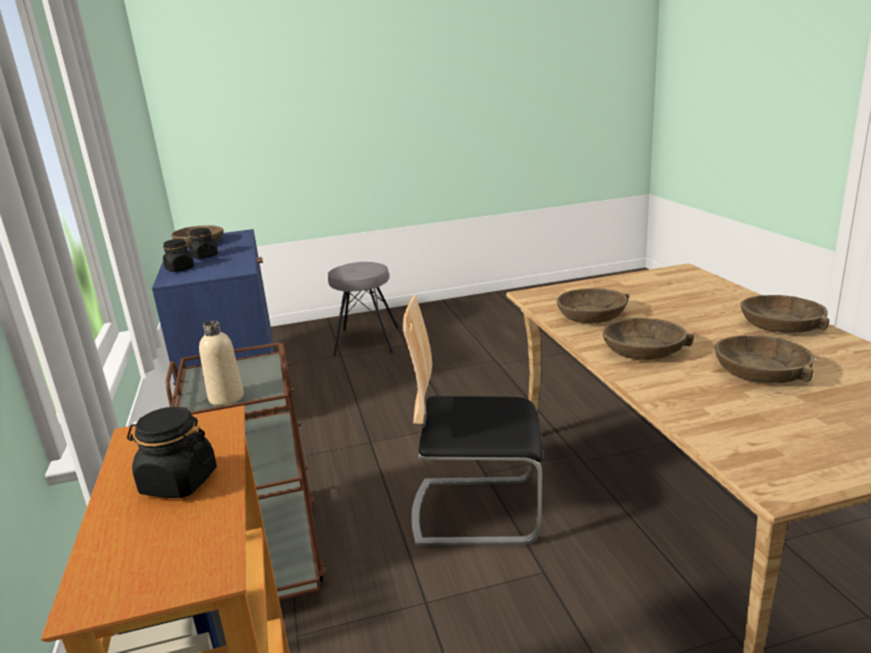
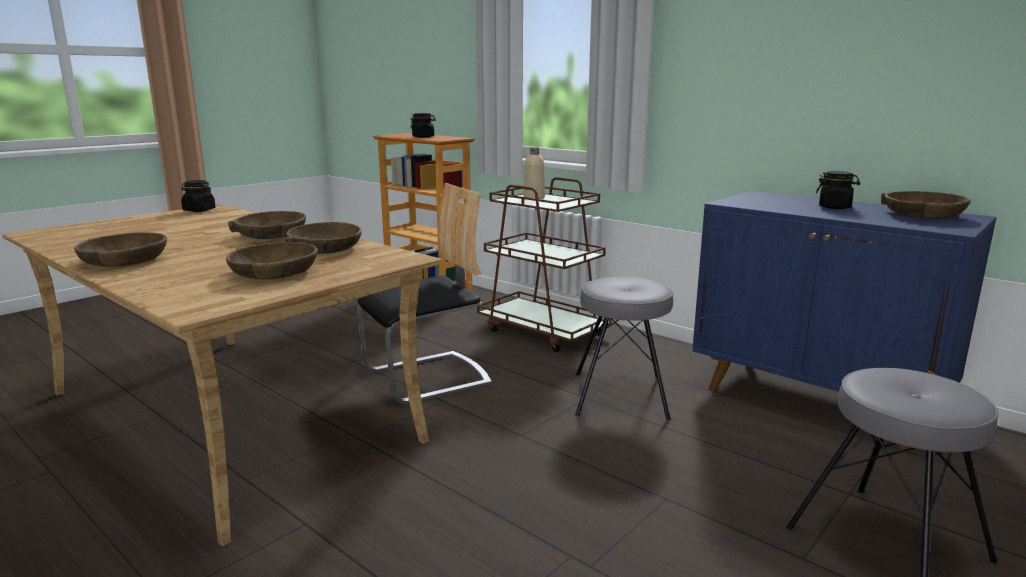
camera: 145 degrees right, 5 degrees down
black jar [163,239,195,272] -> black jar moved to [181,180,216,212]
brown bowl [715,335,815,383] -> brown bowl moved to [226,242,318,279]
none -> grey stool [575,277,673,420]

